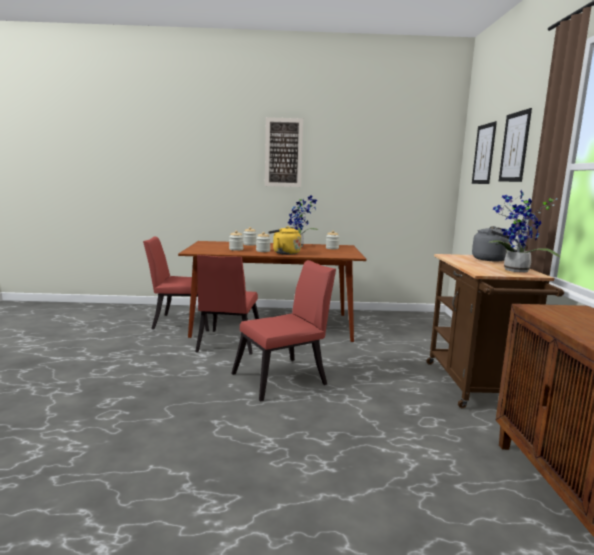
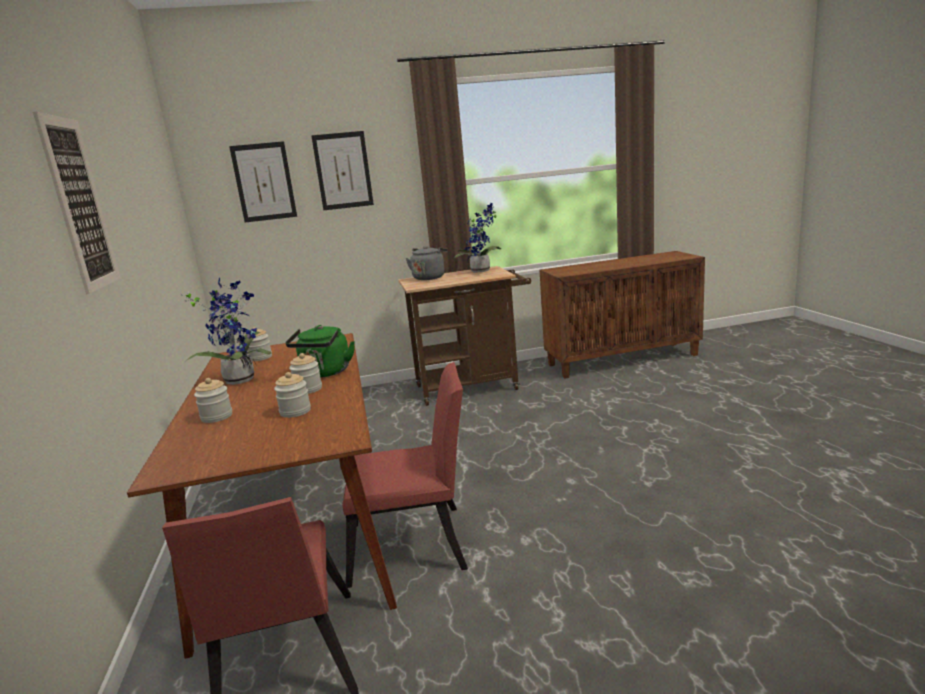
camera: 100 degrees left, 5 degrees up
red chair [231,260,336,402] -> none
yellow kettle [268,226,301,255] -> green kettle [285,325,355,378]

